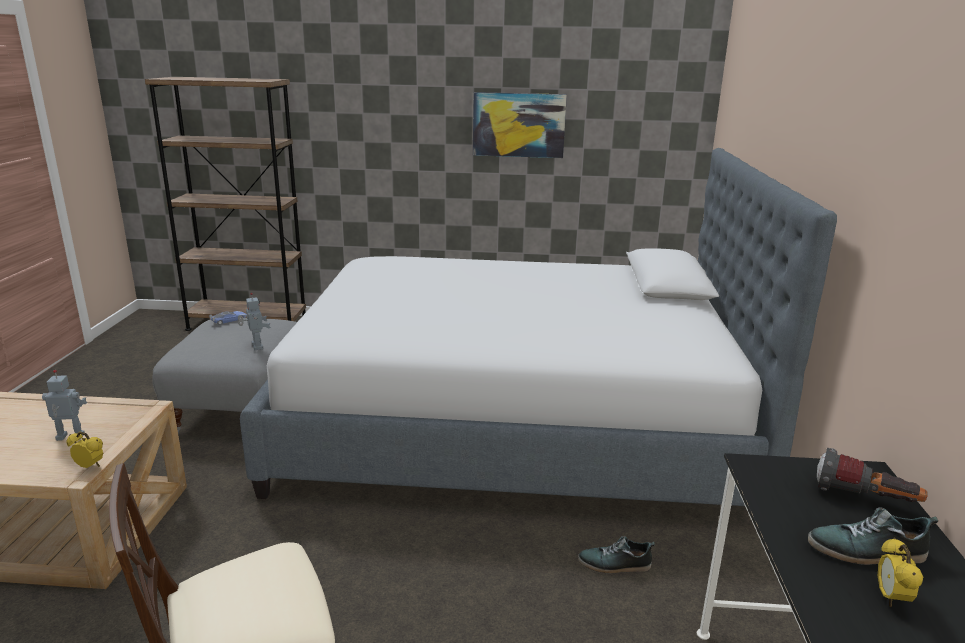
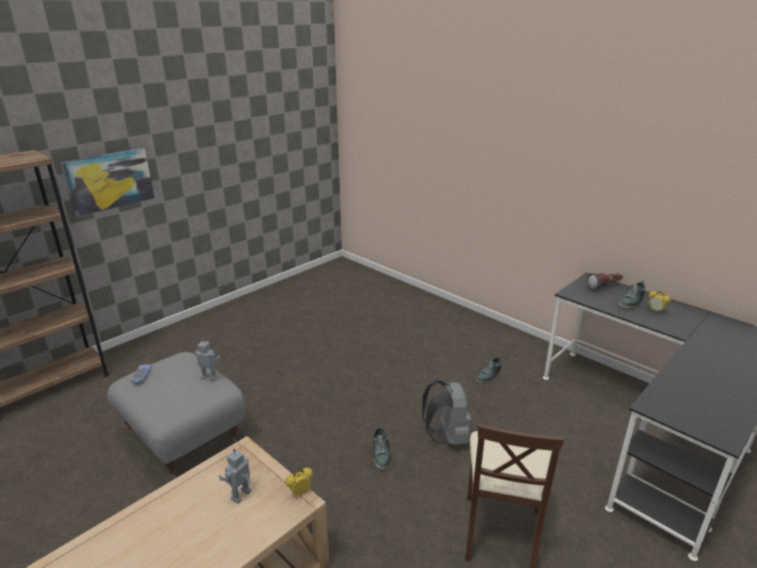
camera: 50 degrees left, 5 degrees up
bed [240,148,837,506] -> none
picture [473,92,567,158] -> picture moved to [61,148,155,217]
none -> shoe [373,425,391,470]
none -> grey backpack [422,380,472,445]

